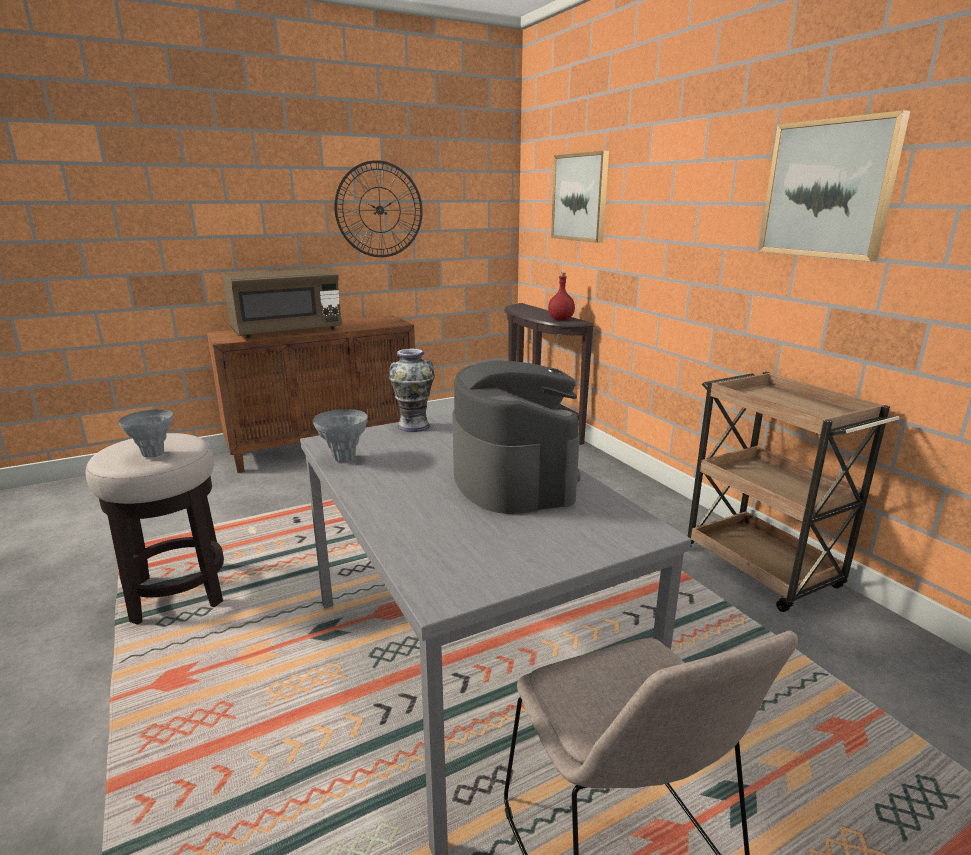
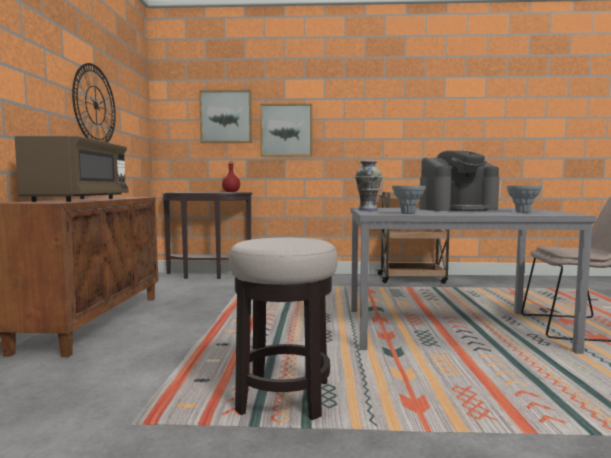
camera: 60 degrees left, 15 degrees down
grey vase [119,409,173,458] -> grey vase moved to [507,186,542,213]
coffee machine [452,360,581,514] -> coffee machine turned 150 degrees clockwise [419,150,499,211]
picture [758,110,910,261] -> picture moved to [260,103,312,157]

